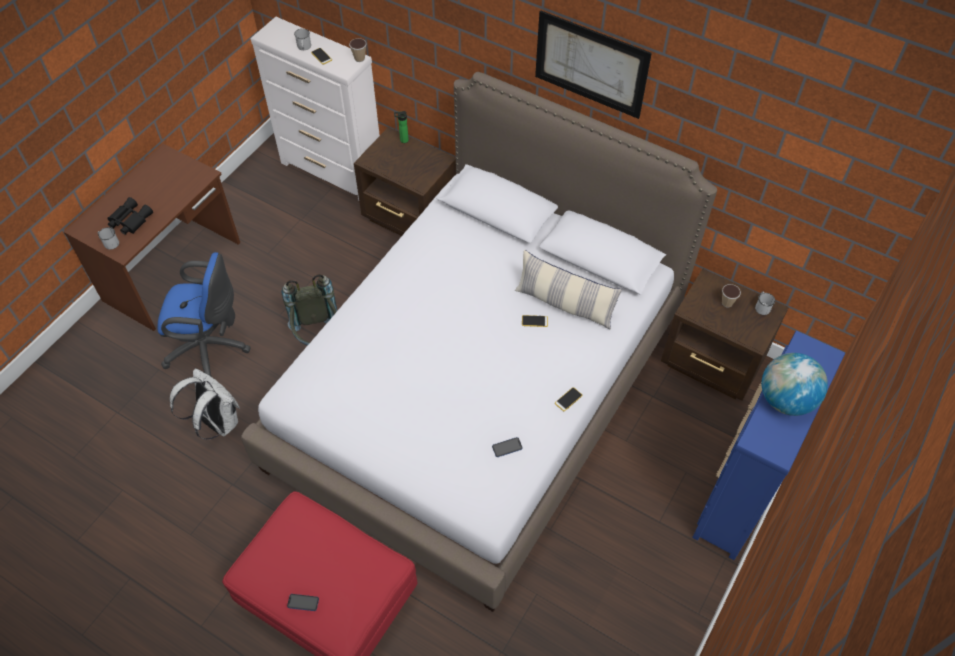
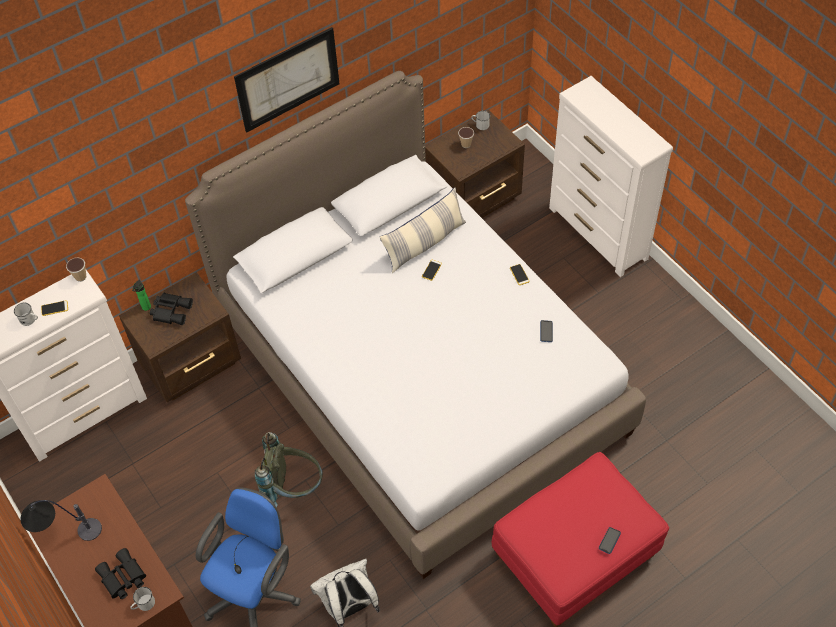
camera: 65 degrees left, 0 degrees up
blue dresser [693,331,845,560] -> white dresser [549,76,673,277]
globe [762,353,828,416] -> none
none -> table lamp [21,500,102,541]
none -> black binoculars [150,293,193,325]

